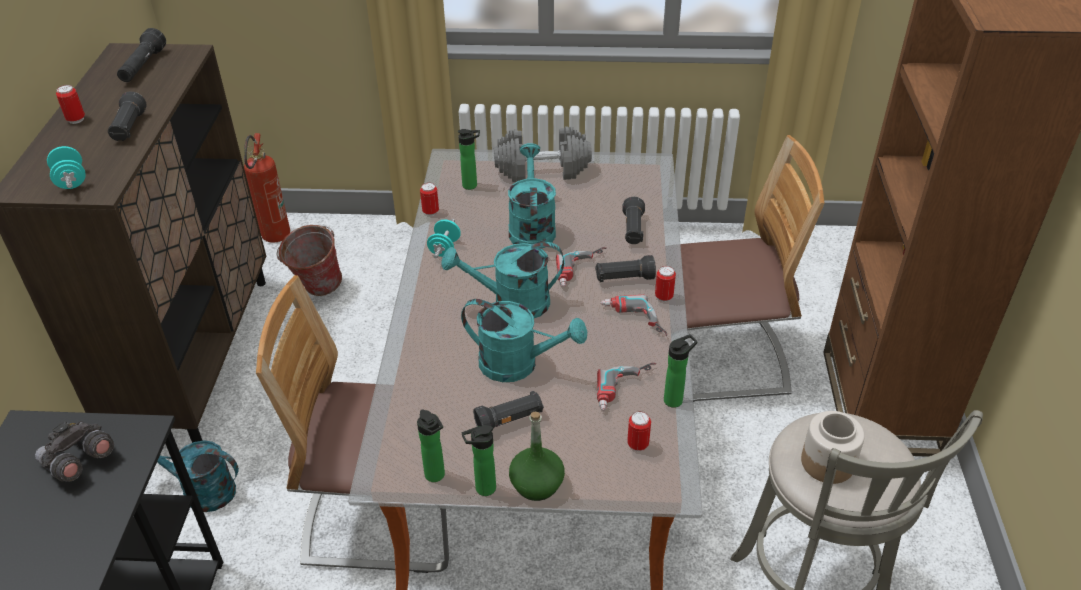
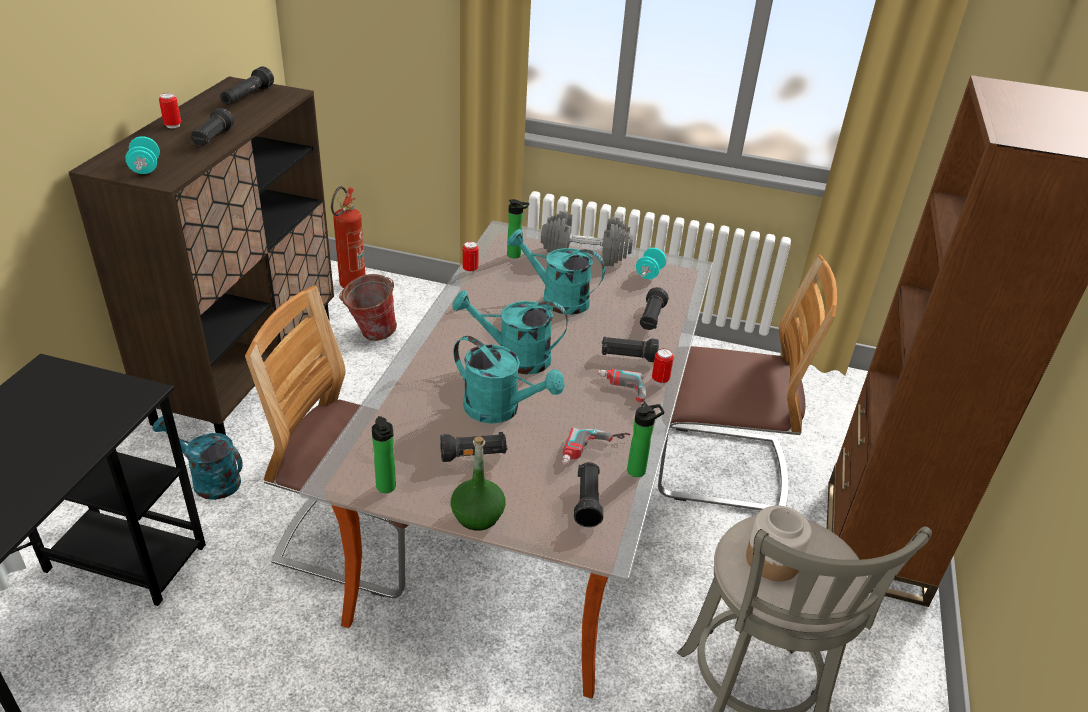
camera: 10 degrees right, 5 degrees down
grey binoculars [35,420,114,482] -> none
turquoise dumbbell [427,219,461,259] -> turquoise dumbbell moved to [636,248,666,279]
bottle [462,425,496,496] -> none
turquoise watering can [508,143,556,248] -> turquoise watering can turned 75 degrees counterclockwise [507,229,605,315]
power drill [556,247,607,287] -> none
can [627,411,651,452] -> black flashlight [574,462,603,527]

